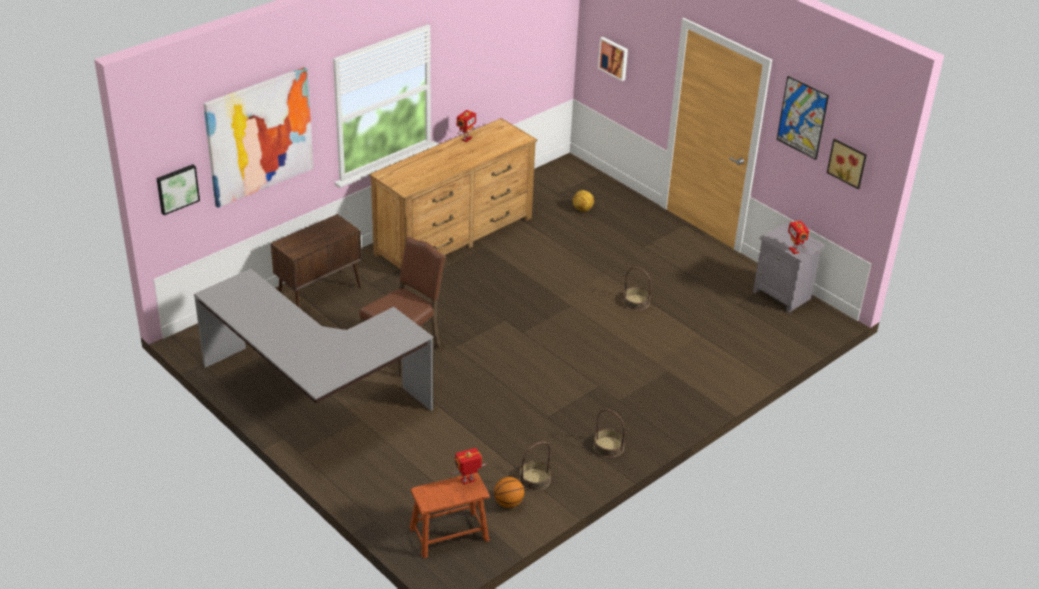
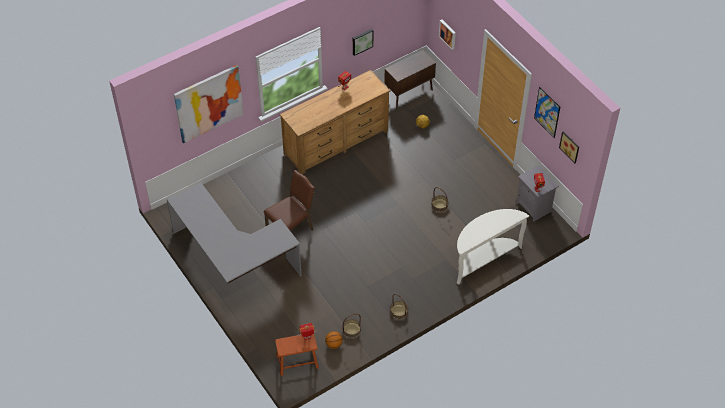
camera: 10 degrees right, 15 degrees up
picture [156,164,200,215] -> picture moved to [353,29,373,56]
brown cabinet [271,214,362,307] -> brown cabinet moved to [384,50,436,109]
none -> white console table [457,209,529,285]

